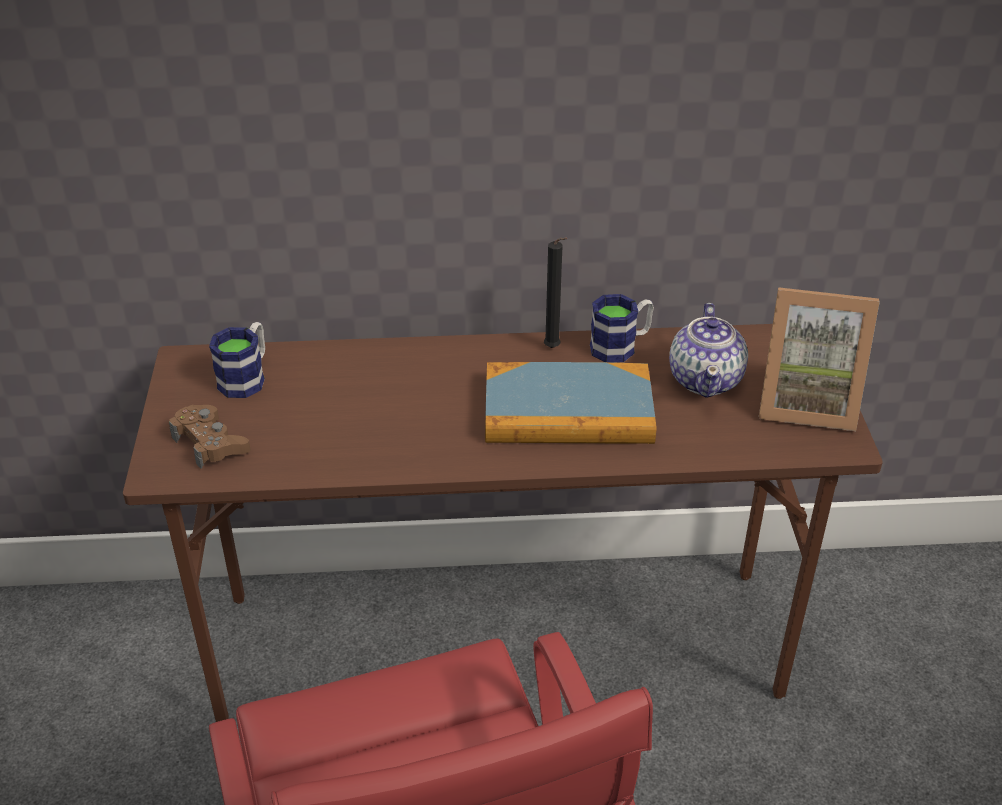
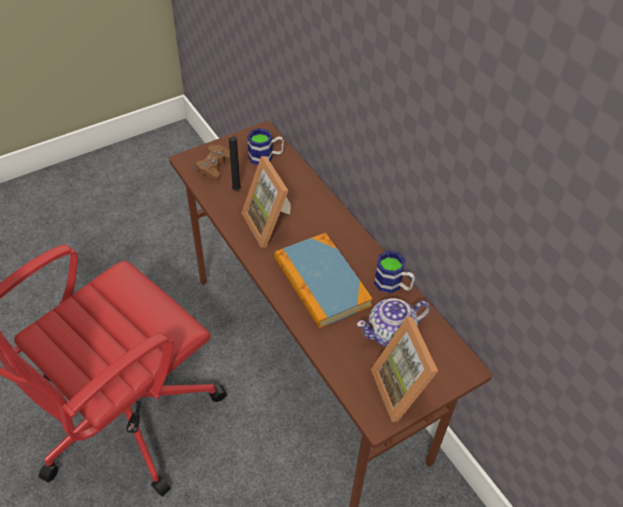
camera: 60 degrees right, 10 degrees up
black candle [544,237,567,348] -> black candle moved to [229,136,241,191]
none -> picture frame [242,156,291,248]

